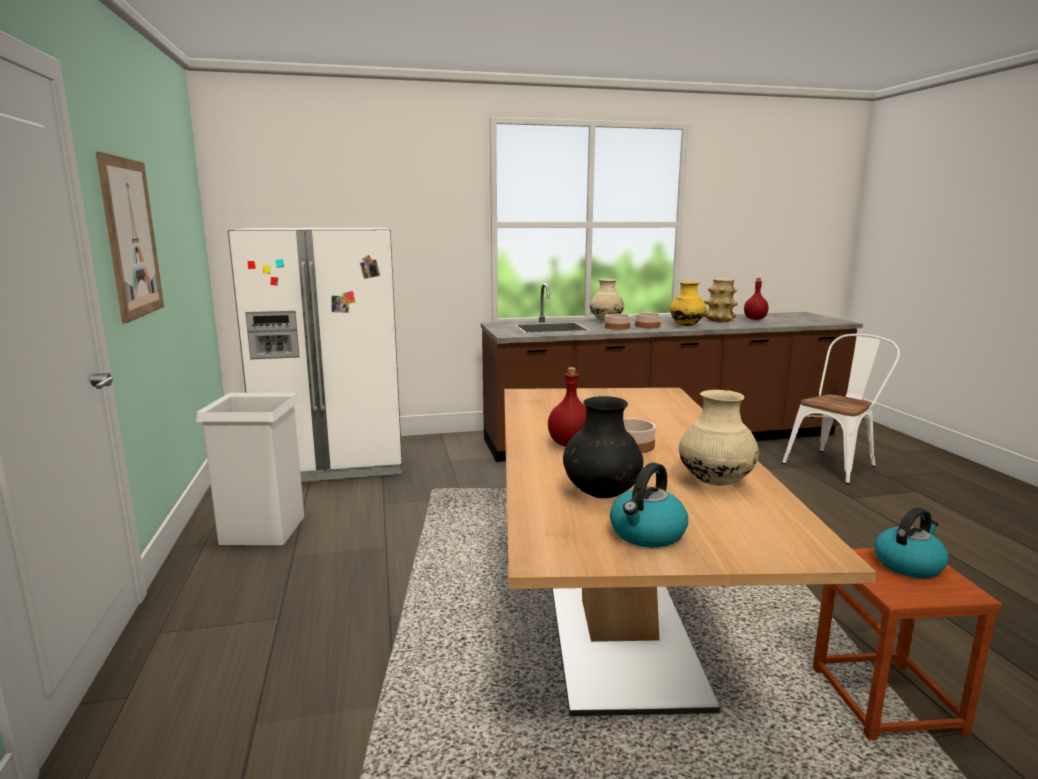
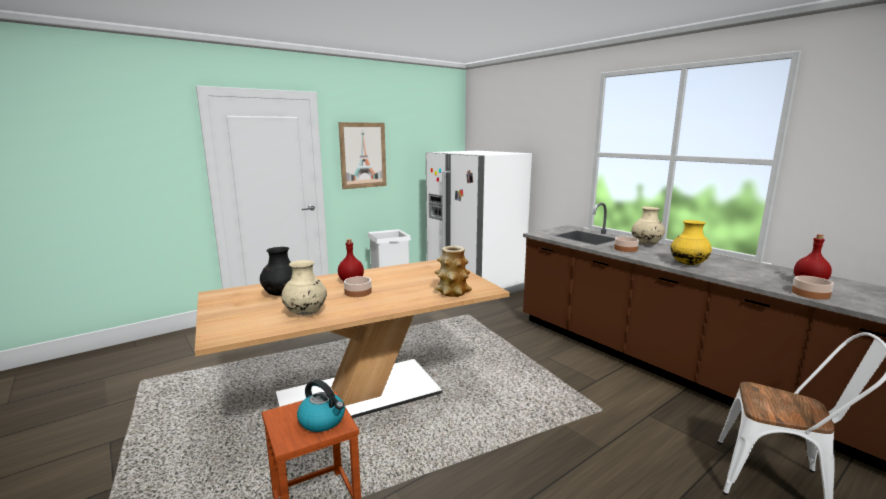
camera: 65 degrees right, 0 degrees up
kettle [610,463,688,548] -> none
bowl [635,313,661,328] -> bowl moved to [792,276,834,300]
vase [704,278,738,322] -> vase moved to [435,246,472,297]

